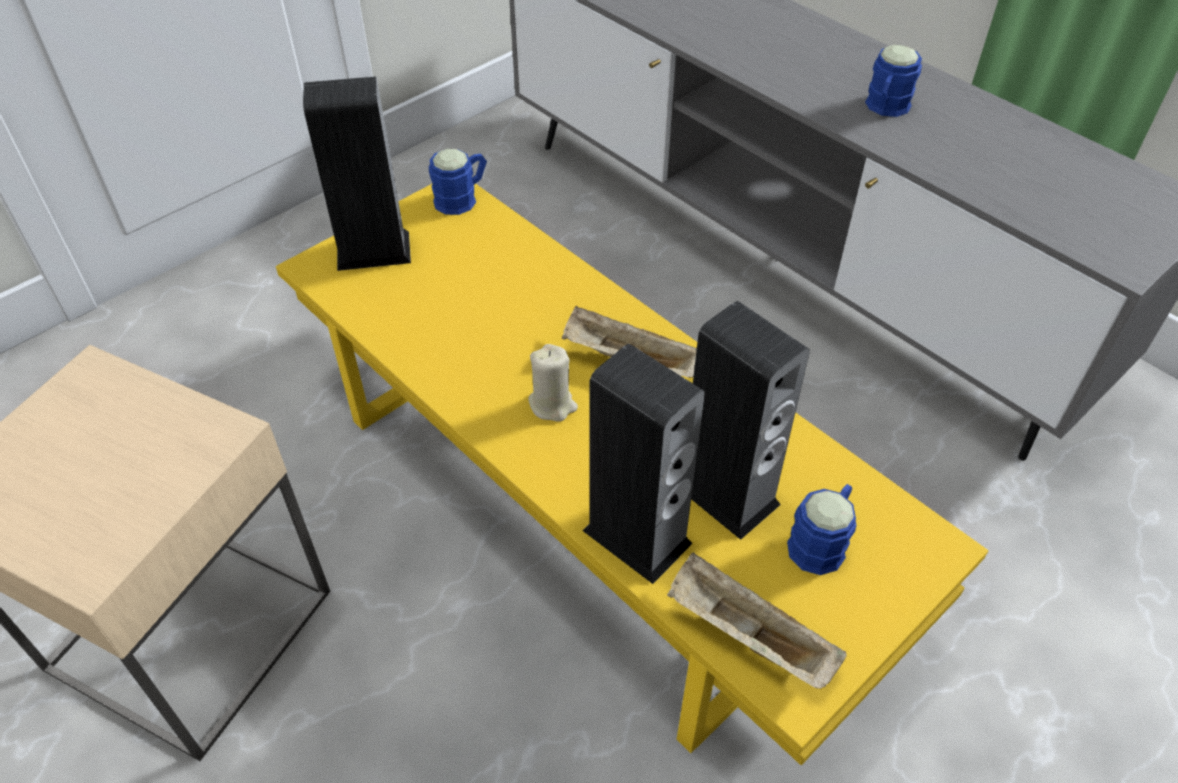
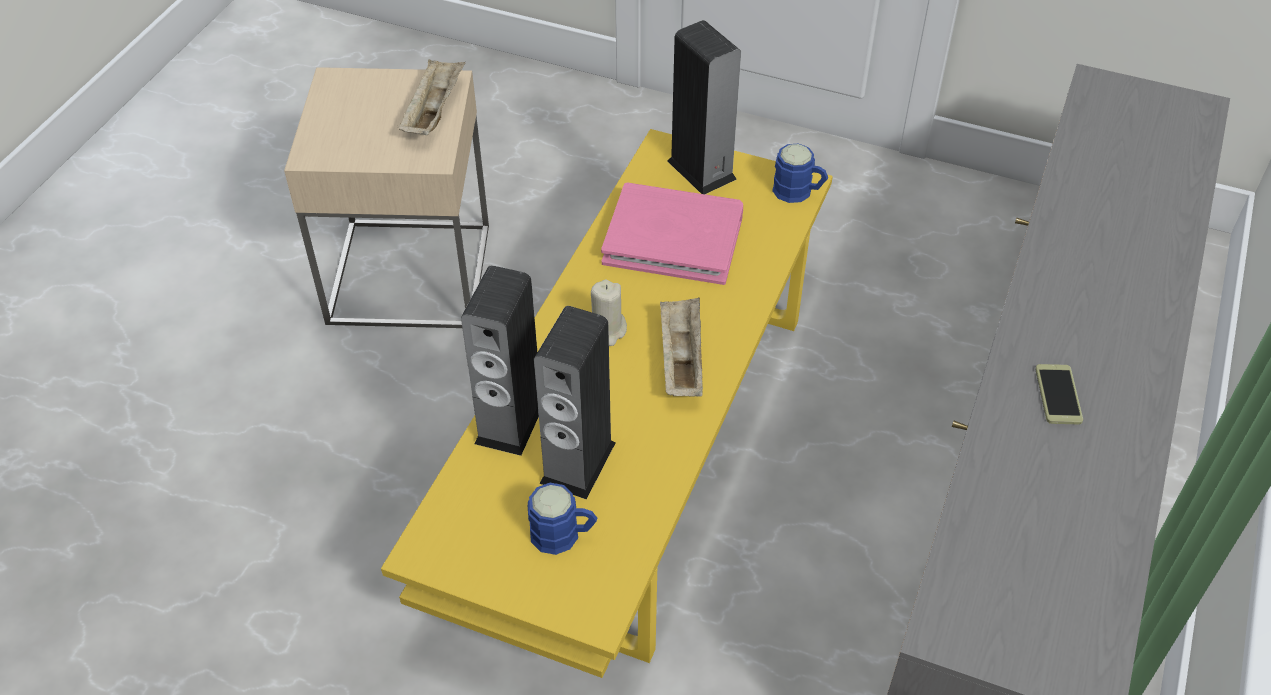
camera: 65 degrees right, 0 degrees up
beige tray [667,552,847,689] -> beige tray moved to [398,59,465,135]
blue mug [865,45,922,117] -> phone [1035,364,1083,424]
none -> pink book [601,183,743,285]

